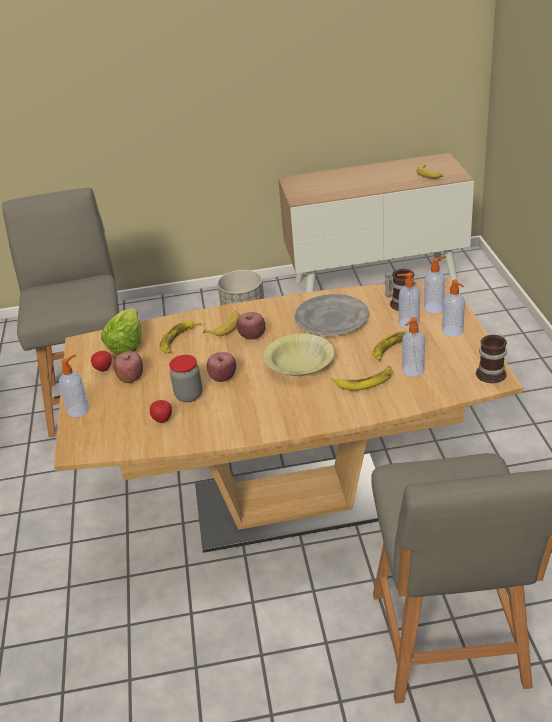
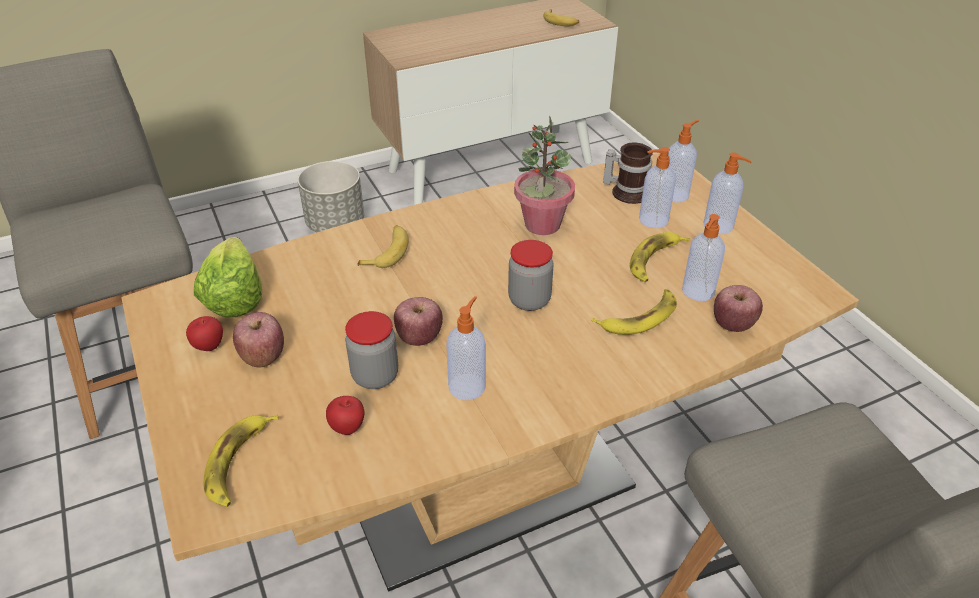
camera: 20 degrees left, 5 degrees up
soap dispenser [59,354,90,417] -> soap dispenser moved to [446,296,486,400]
banana [160,321,201,354] -> banana moved to [203,415,279,507]
apple [236,312,266,340] -> apple moved to [714,285,763,332]
yellow bowl [264,334,334,376] -> jar [508,240,553,311]
grey plate [295,294,369,336] -> potted plant [514,115,575,235]
mug [476,334,507,383] -> none

